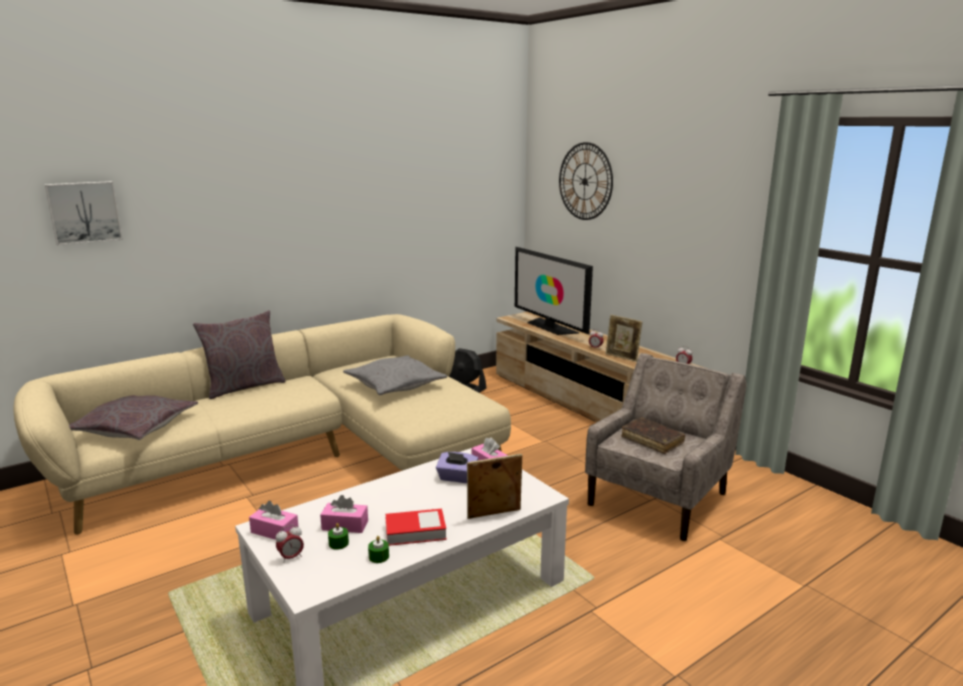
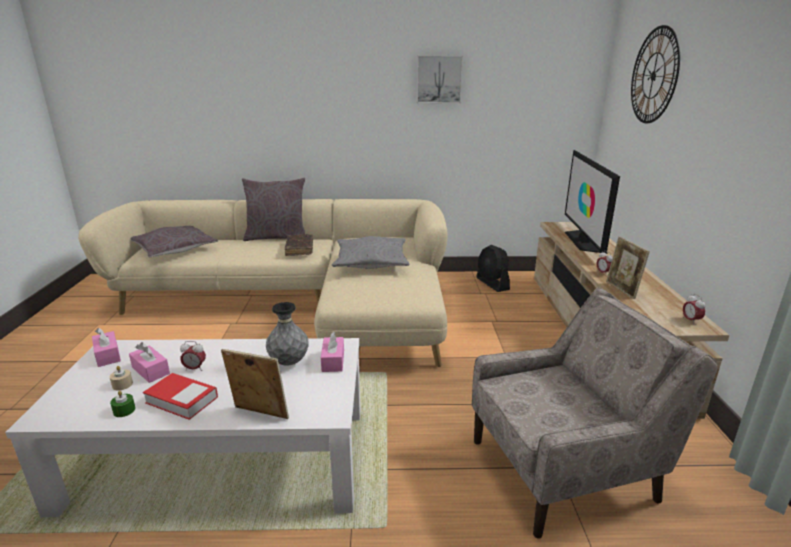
camera: 35 degrees right, 5 degrees up
picture [45,181,123,246] -> picture moved to [417,56,463,103]
alarm clock [276,525,304,563] -> alarm clock moved to [180,341,206,371]
green candle [328,523,349,550] -> beige candle [110,366,133,390]
purple tissue box [436,452,478,483] -> grey vase [266,302,309,366]
brown book [621,417,685,454] -> brown book moved to [285,234,313,256]

